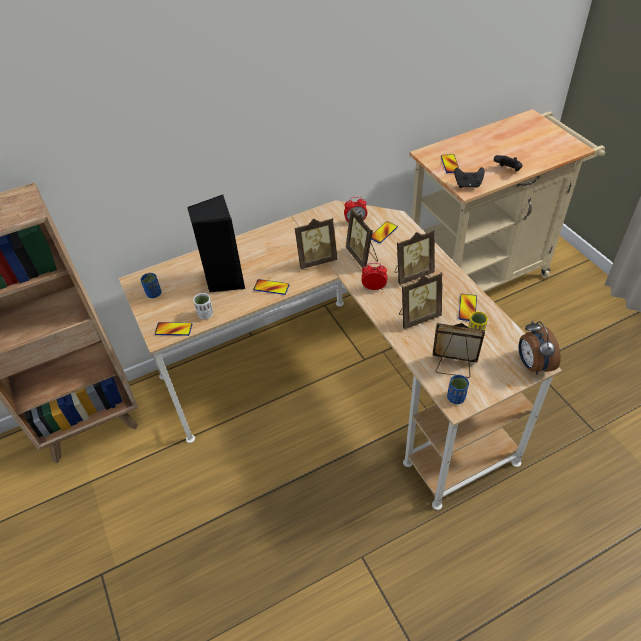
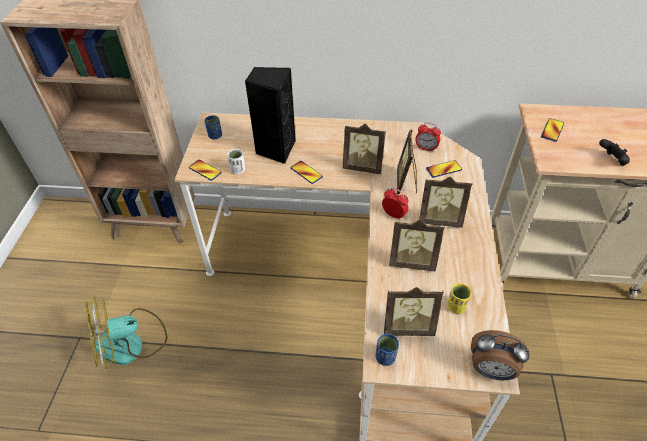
camera: 30 degrees right, 0 degrees up
picture frame [433,323,485,378] -> picture frame turned 135 degrees clockwise [384,287,444,336]
black game controller [454,167,485,188] -> none
phone [459,294,477,321] -> none
alarm clock [519,320,561,375] -> alarm clock turned 90 degrees counterclockwise [471,330,529,380]
none -> fan [85,295,167,369]

